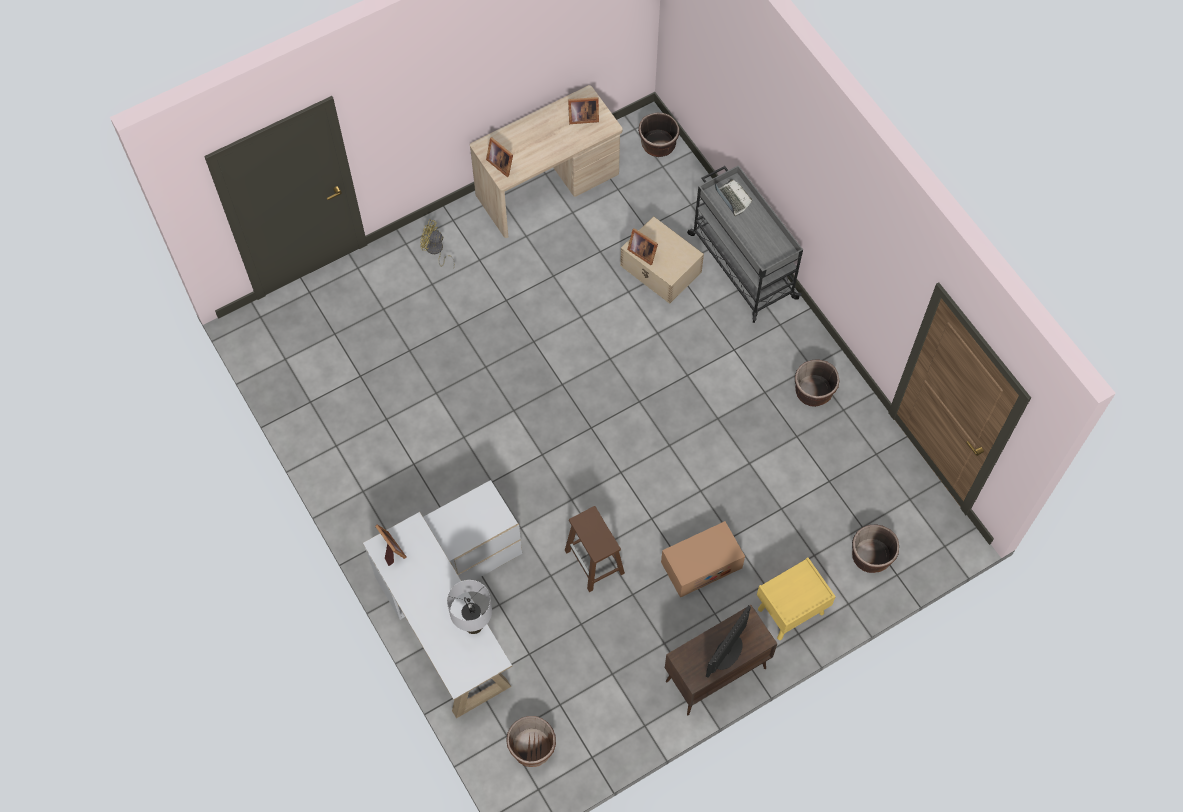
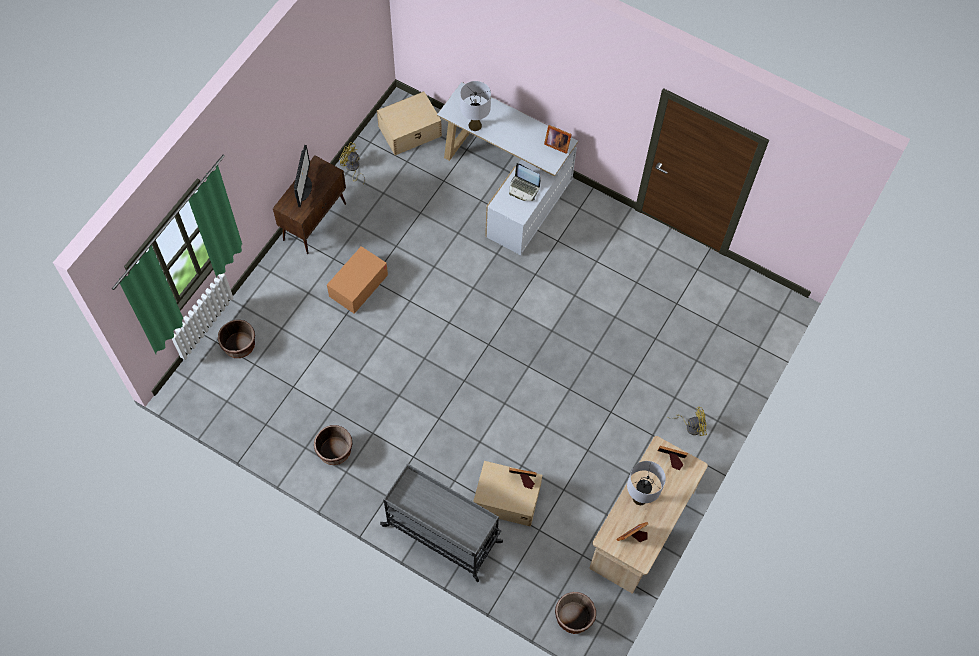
camera: 150 degrees right, 0 degrees up
brown planter [506,716,556,767] -> beige storage box [377,91,442,155]
brown stool [565,506,625,592] -> none
laptop [715,179,752,216] -> laptop moved to [509,163,540,201]
yellow nightstand [757,557,836,640] -> none
none -> yellow fan [339,142,365,185]
none -> grey table lamp [627,461,666,505]

